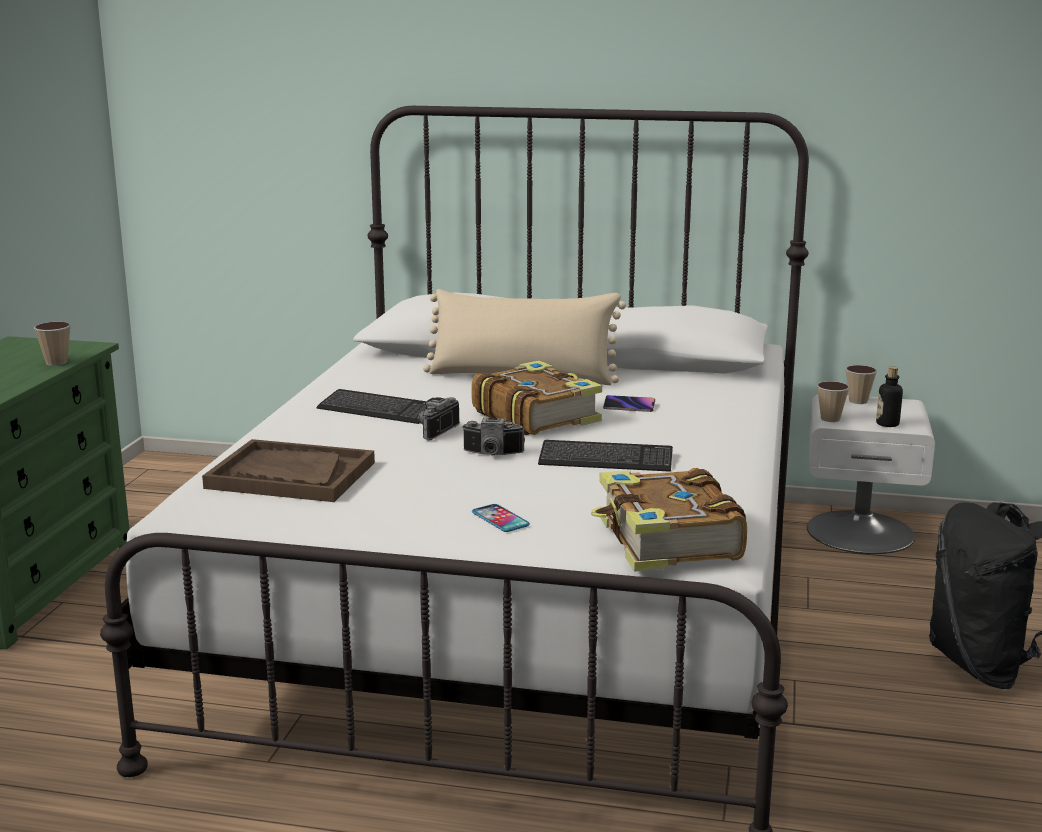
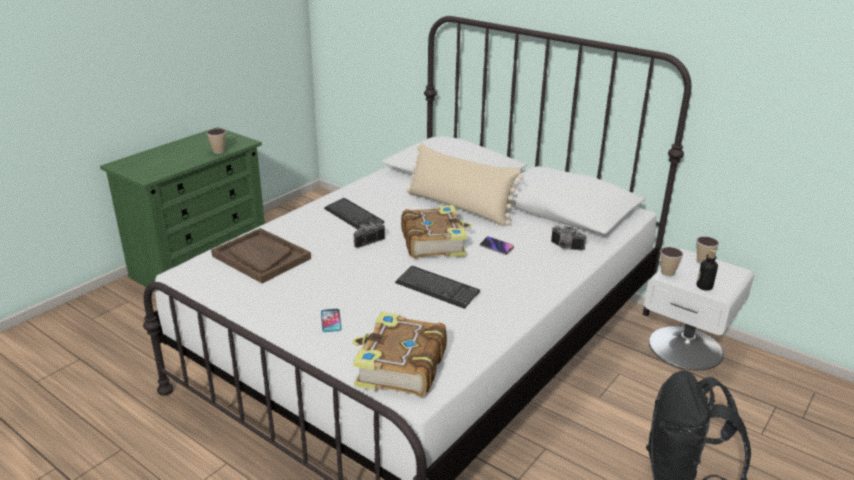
camera: 25 degrees right, 10 degrees up
camera [462,417,525,456] -> camera moved to [551,226,587,250]

